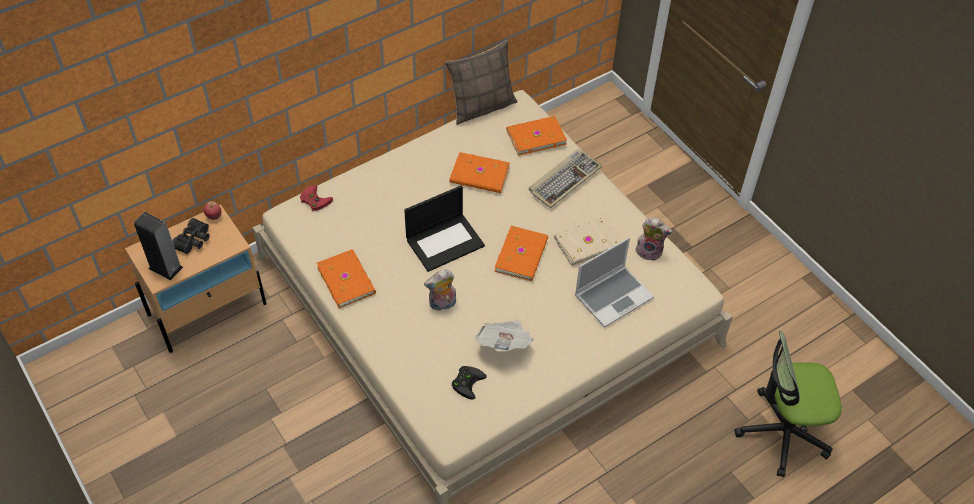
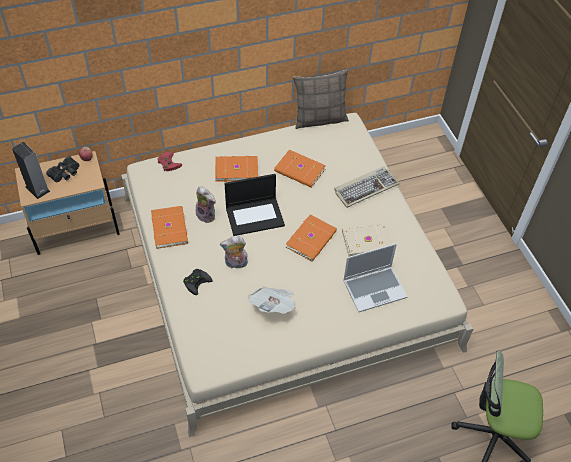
camera: 15 degrees right, 0 degrees up
black game controller [452,366,487,400] -> black game controller moved to [183,269,213,295]
orange book [507,116,567,156] -> orange book moved to [215,156,258,182]
plush toy [635,217,672,261] -> plush toy moved to [196,186,216,223]

